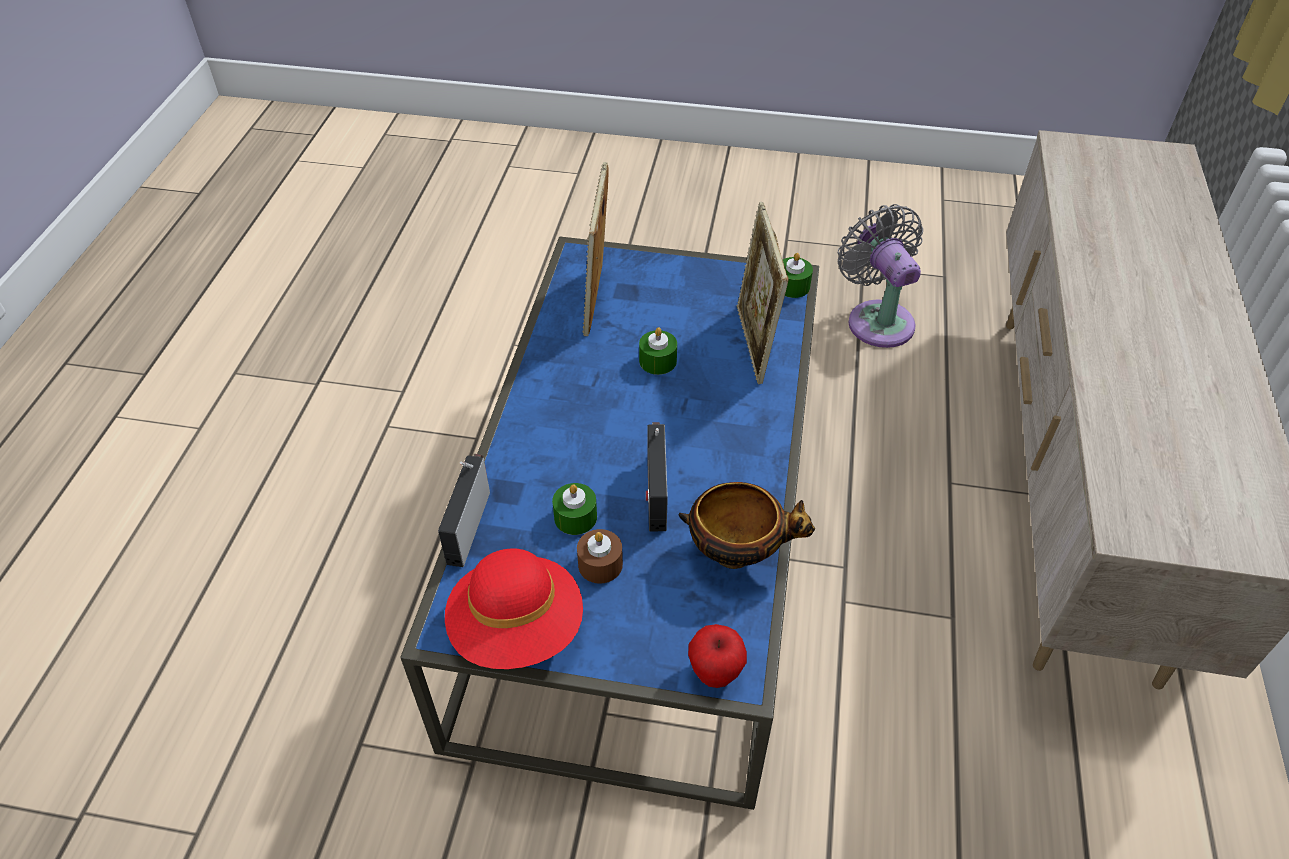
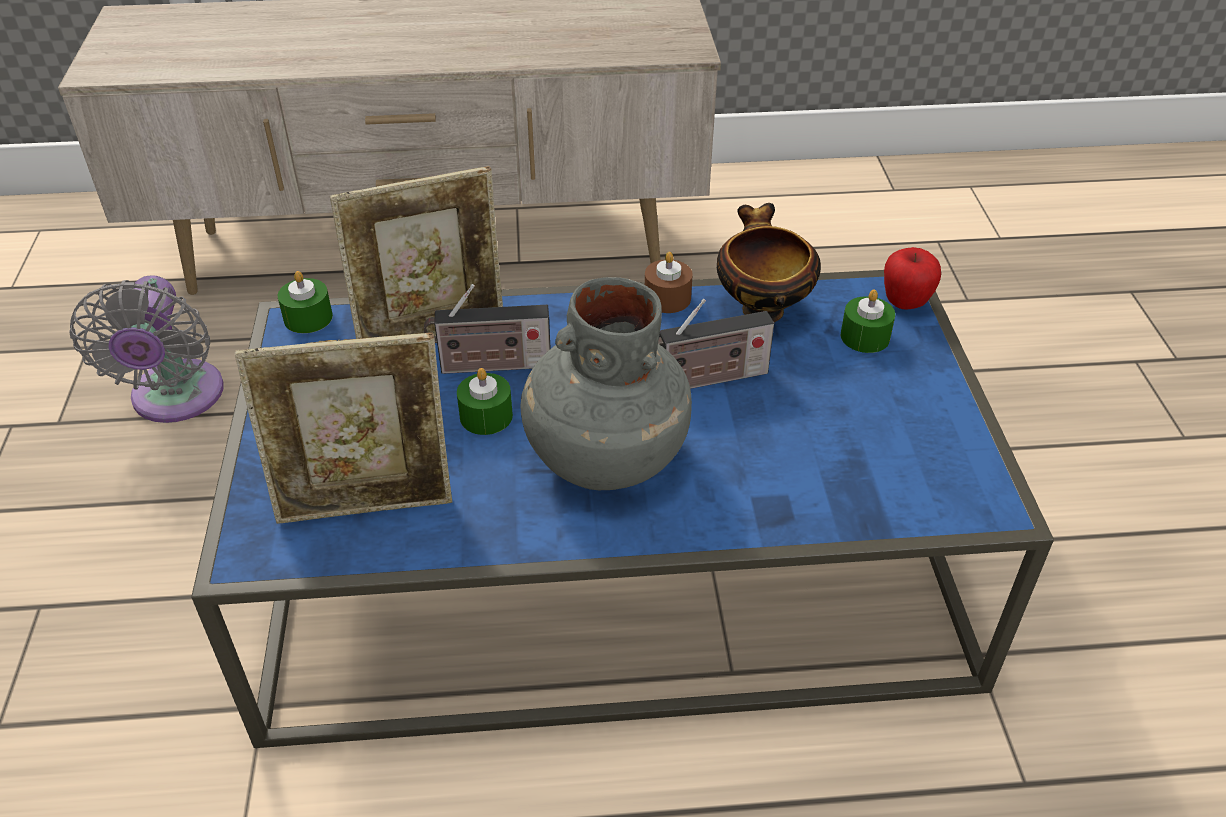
camera: 105 degrees left, 5 degrees down
radio [438,454,490,567] -> radio moved to [424,284,551,374]
red hat [445,548,583,669] -> none
green candle [552,483,597,535] -> green candle moved to [841,290,895,353]
brown candle [577,529,623,584] -> brown candle moved to [645,252,693,313]
grey fan [838,204,923,348] -> grey fan turned 60 degrees counterclockwise [69,275,224,423]
none -> grey vase [520,277,692,490]

